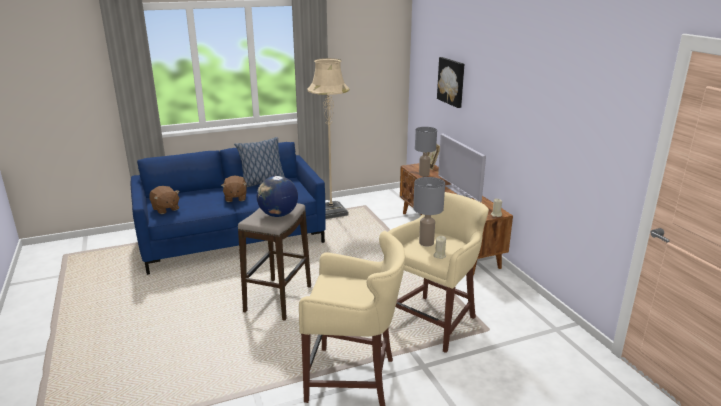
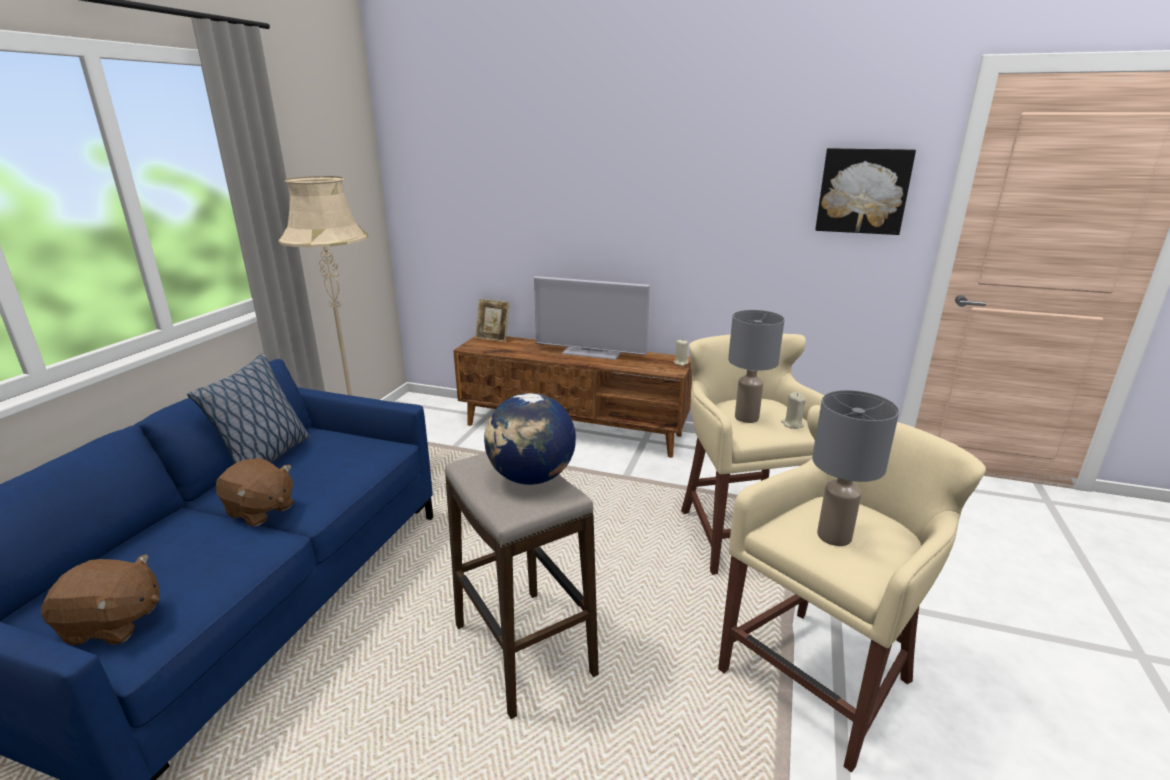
camera: 50 degrees left, 0 degrees up
grey table lamp [415,127,437,176] -> grey table lamp moved to [812,390,899,546]
picture [437,57,464,108] -> picture moved to [815,148,916,235]

